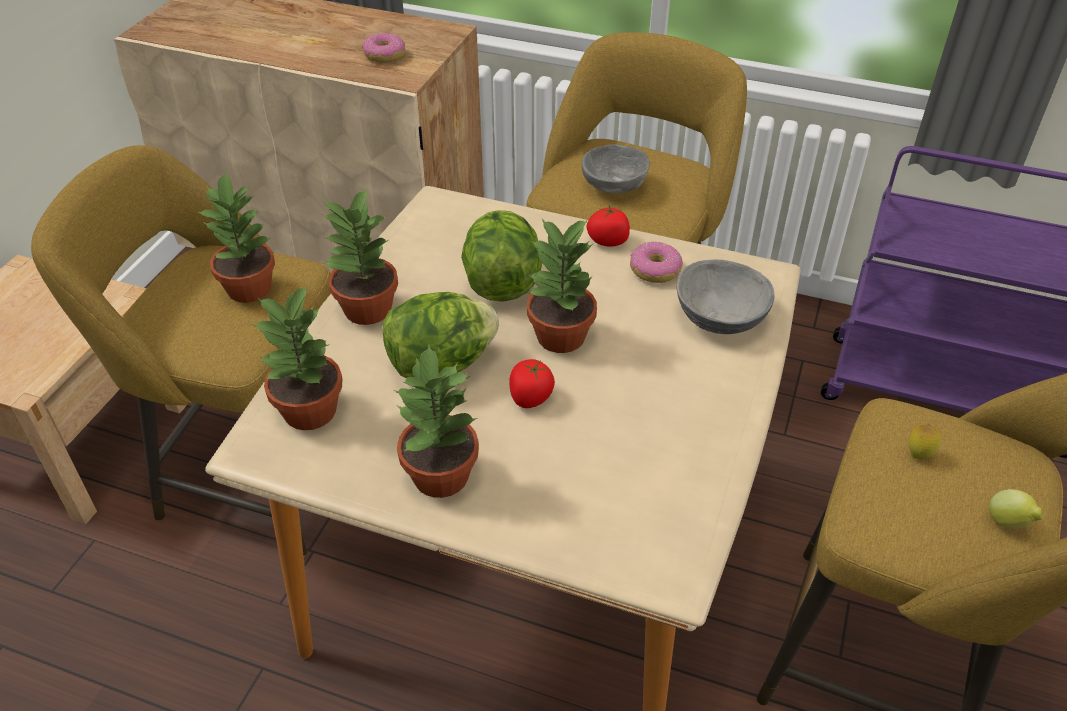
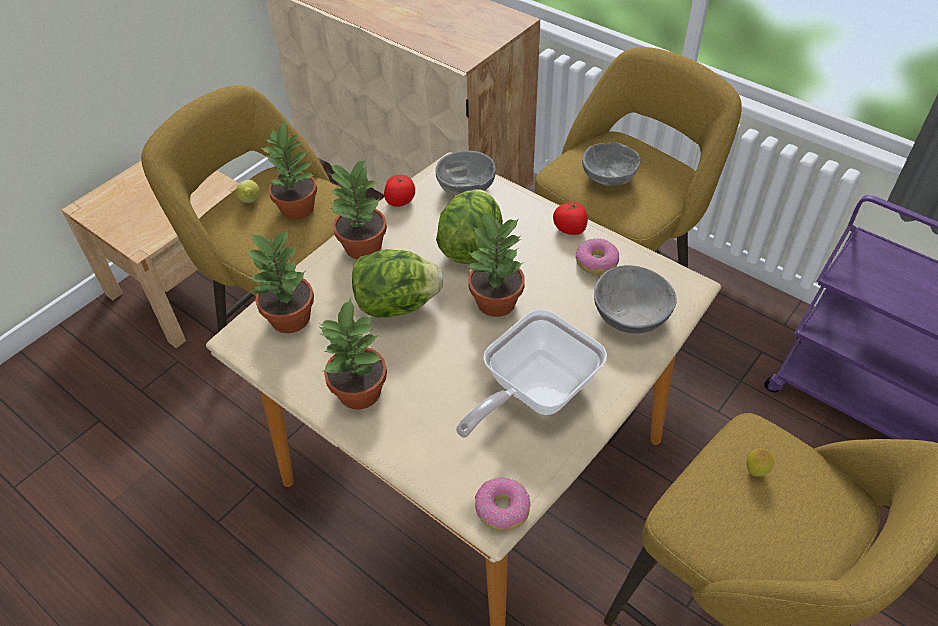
camera: 20 degrees right, 5 degrees up
donut [362,33,405,63] -> donut moved to [475,477,530,531]
tomato [509,359,555,408] -> tomato moved to [384,175,415,207]
lemon [988,489,1043,529] -> lemon moved to [236,180,260,203]
none -> grey bowl [435,151,496,196]
none -> frying pan [456,309,607,438]

